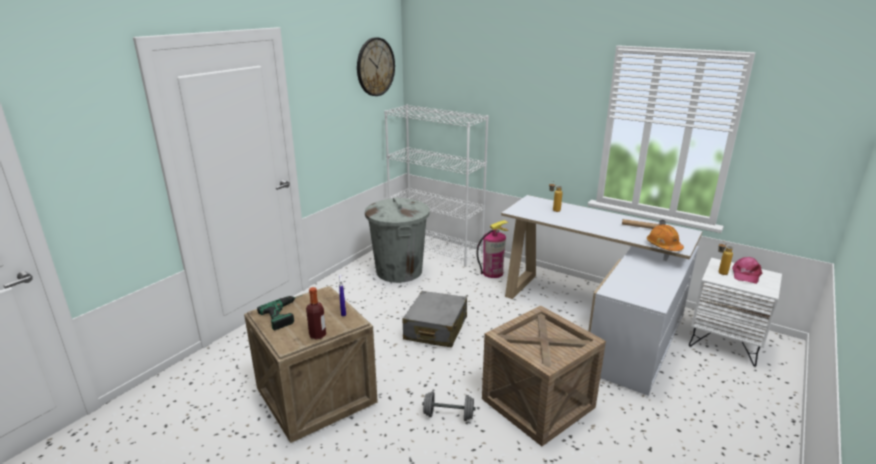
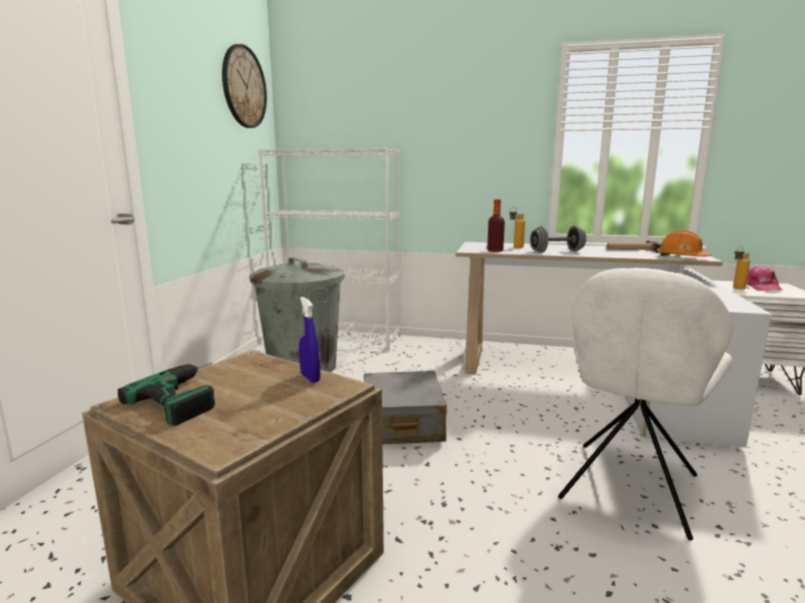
camera: 20 degrees left, 10 degrees down
bottle [306,287,326,339] -> bottle moved to [487,199,505,252]
grey dumbbell [422,391,476,421] -> grey dumbbell moved to [530,226,586,253]
fire extinguisher [477,220,509,278] -> none
crate [482,306,606,446] -> white chair [558,268,733,540]

